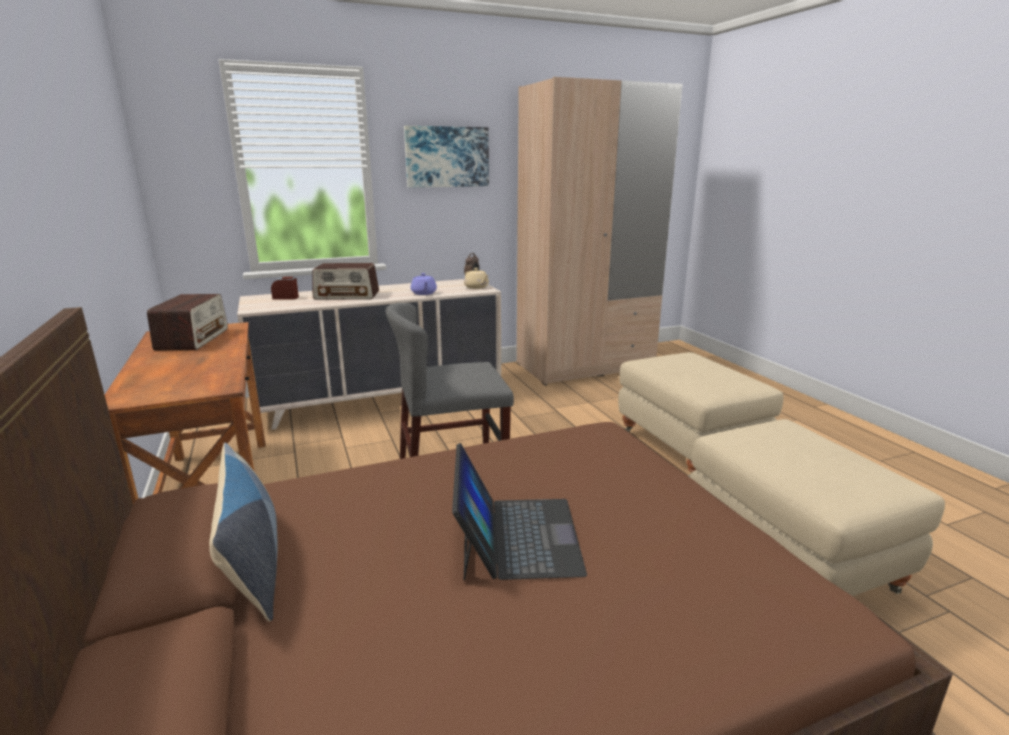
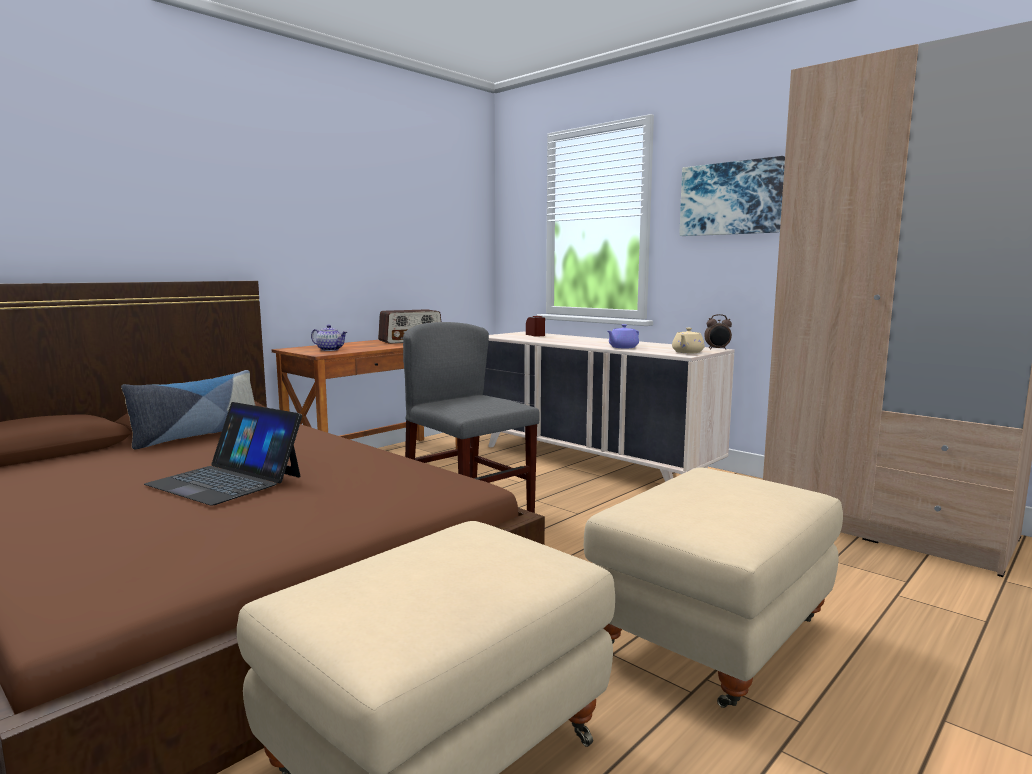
camera: 65 degrees right, 10 degrees down
radio [312,263,379,300] -> none
laptop [452,443,587,580] -> laptop turned 60 degrees clockwise [144,402,302,506]
none -> teapot [311,325,348,351]

